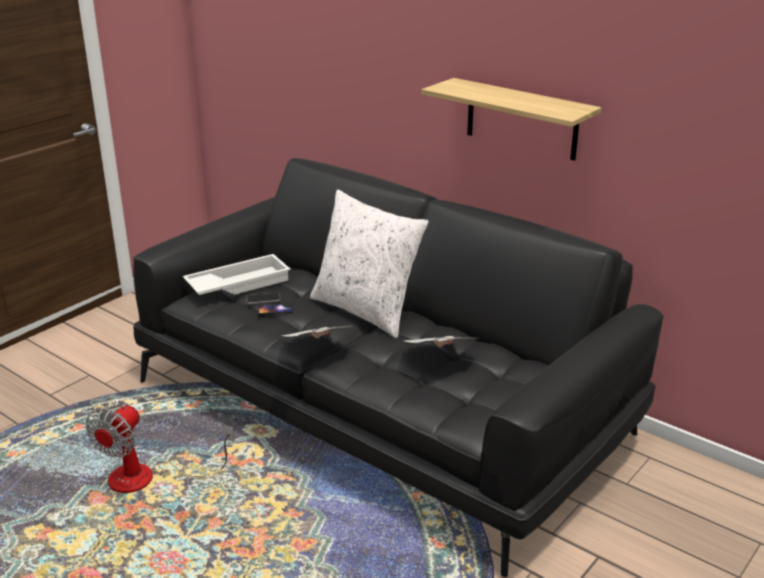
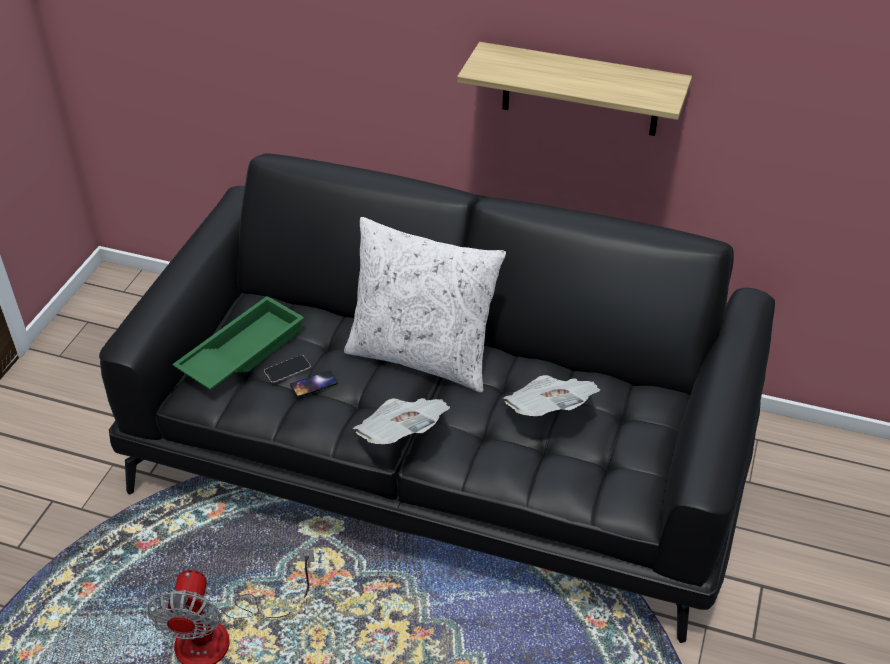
camera: 20 degrees left, 15 degrees up
white tray [183,254,291,295] -> green tray [172,296,304,390]

